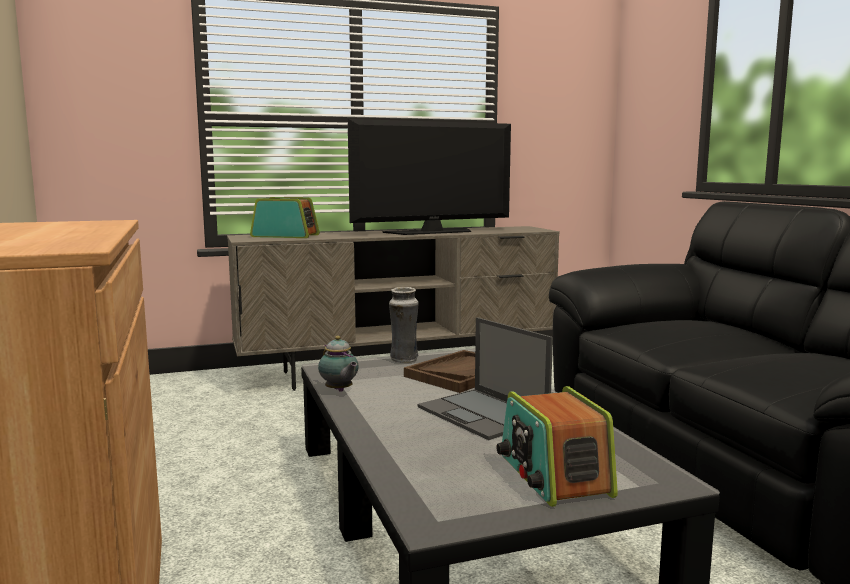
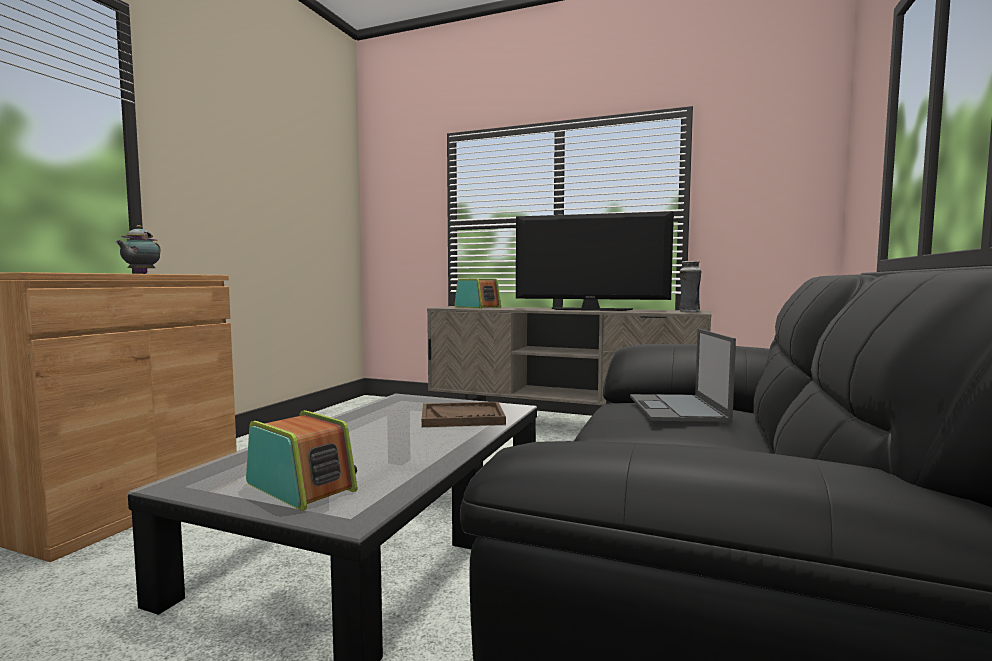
camera: 40 degrees right, 5 degrees down
teapot [318,336,359,392] -> teapot moved to [115,225,161,274]
vase [389,287,419,363] -> vase moved to [679,261,701,312]
laptop [418,317,553,440] -> laptop moved to [630,329,736,422]
radio [496,386,618,507] -> radio turned 105 degrees clockwise [246,410,357,511]

